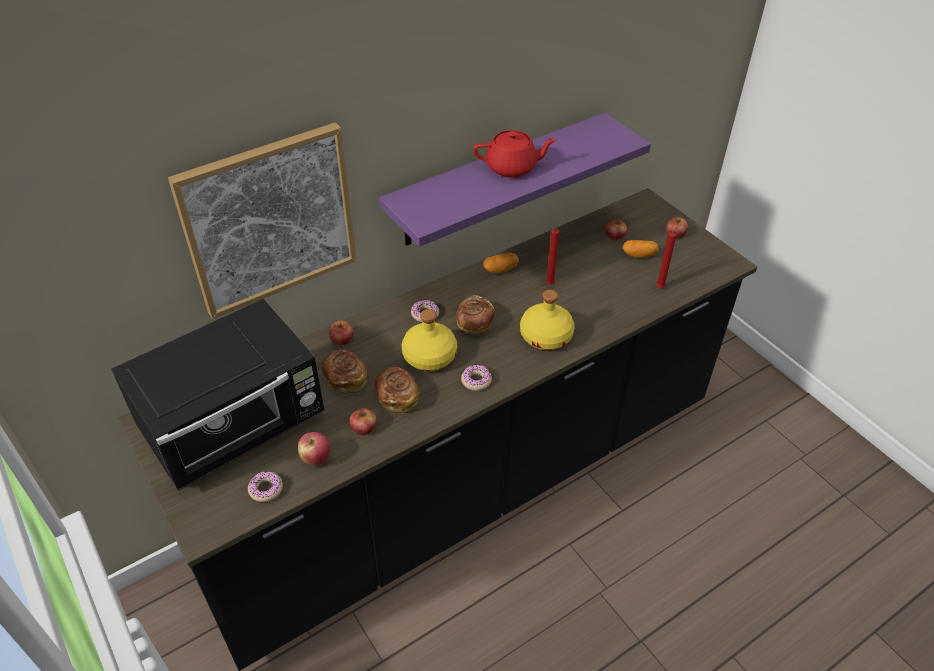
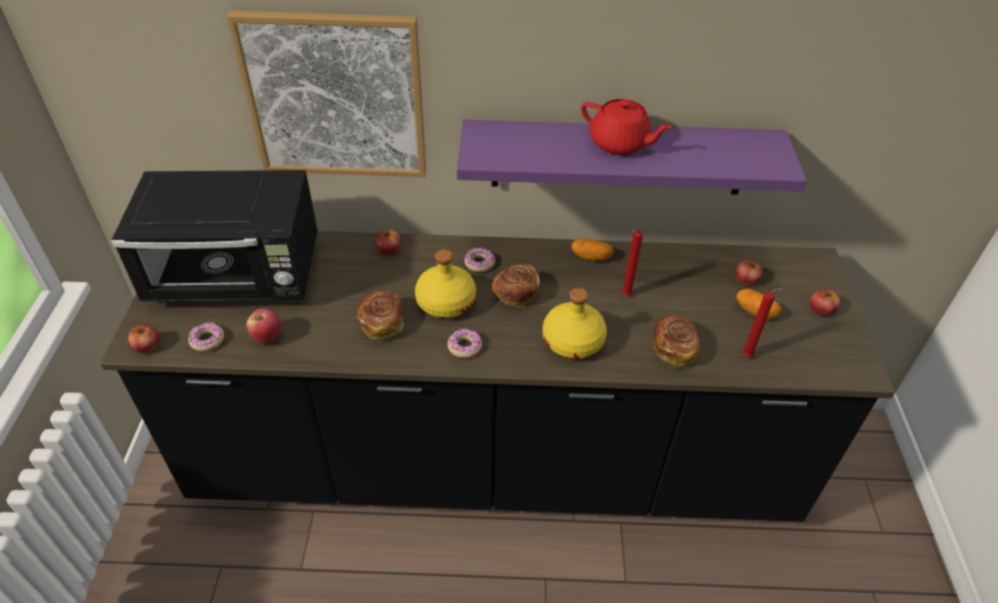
camera: 35 degrees right, 0 degrees up
bread [322,350,368,394] -> bread moved to [653,315,701,368]
apple [349,408,377,435] -> apple moved to [127,325,160,353]

